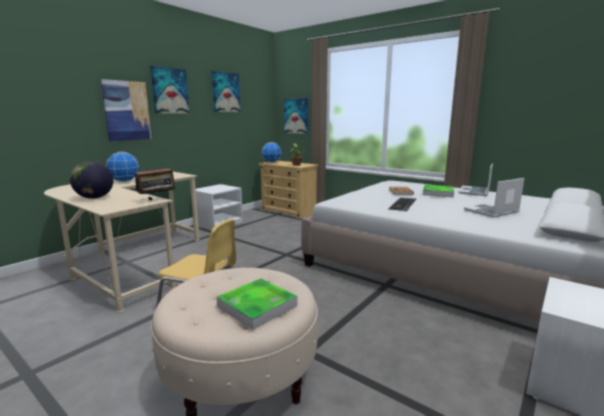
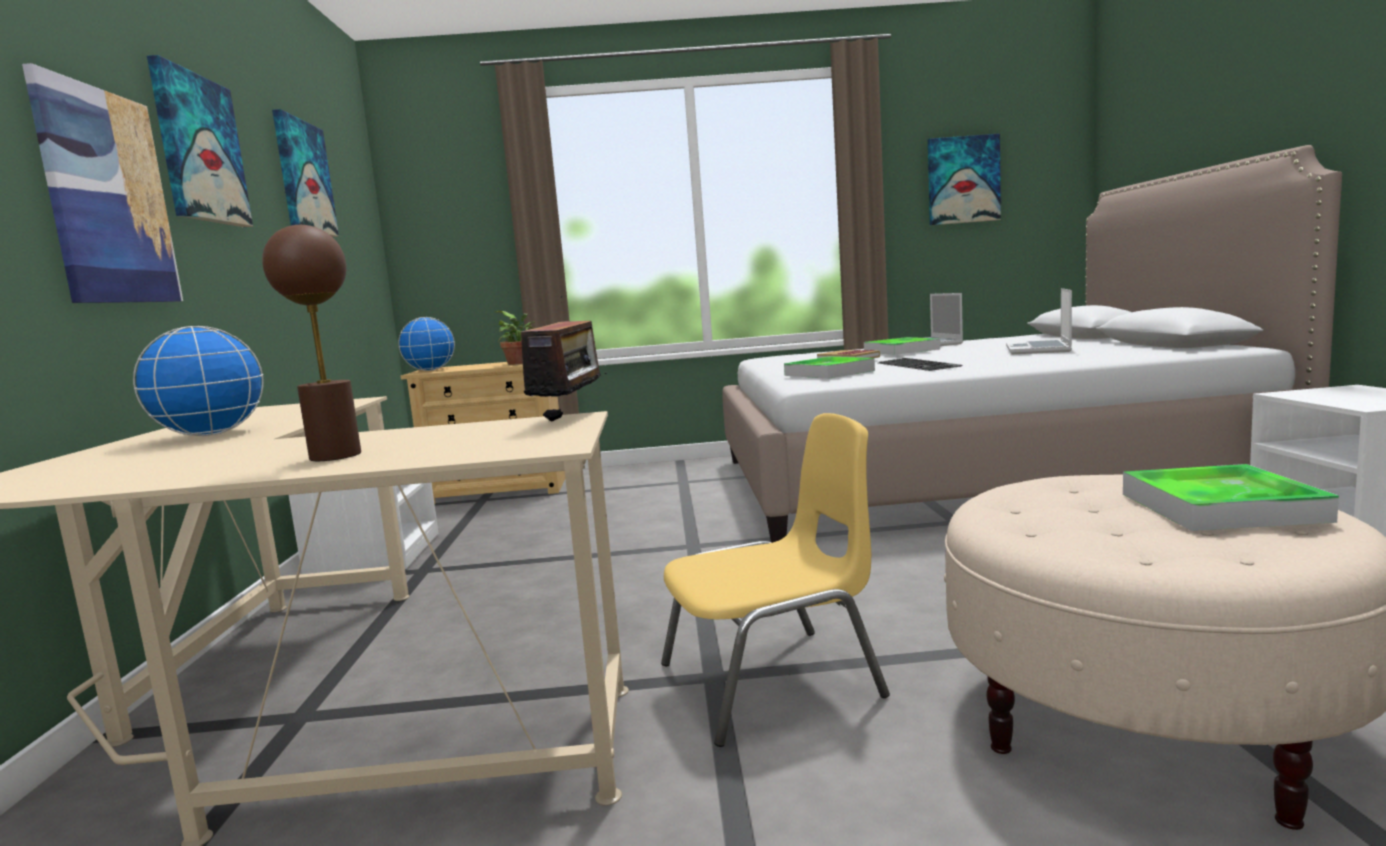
camera: 40 degrees left, 5 degrees down
globe [70,161,114,199] -> brown table lamp [262,225,361,461]
picture [284,98,308,134] -> picture moved to [928,134,1001,225]
none -> tray [784,356,875,379]

